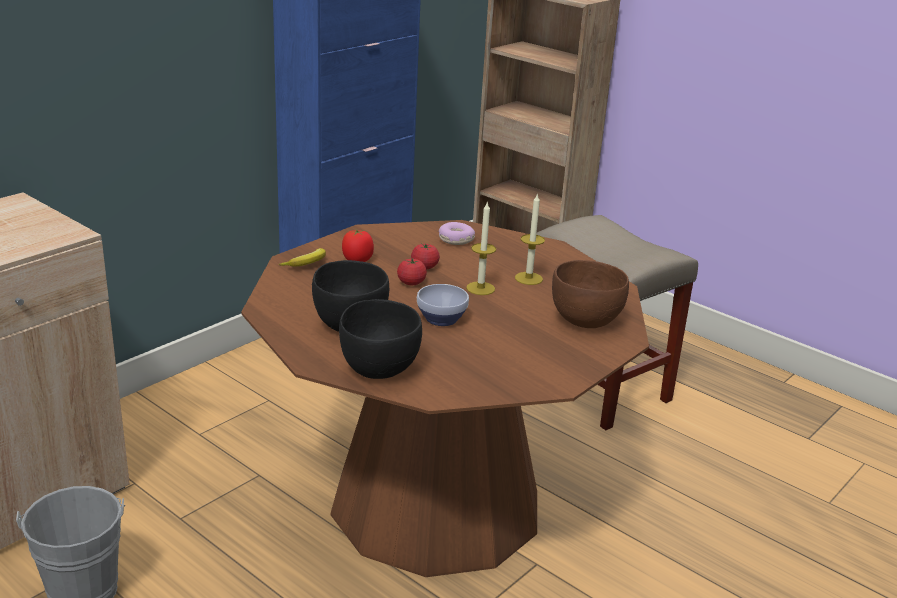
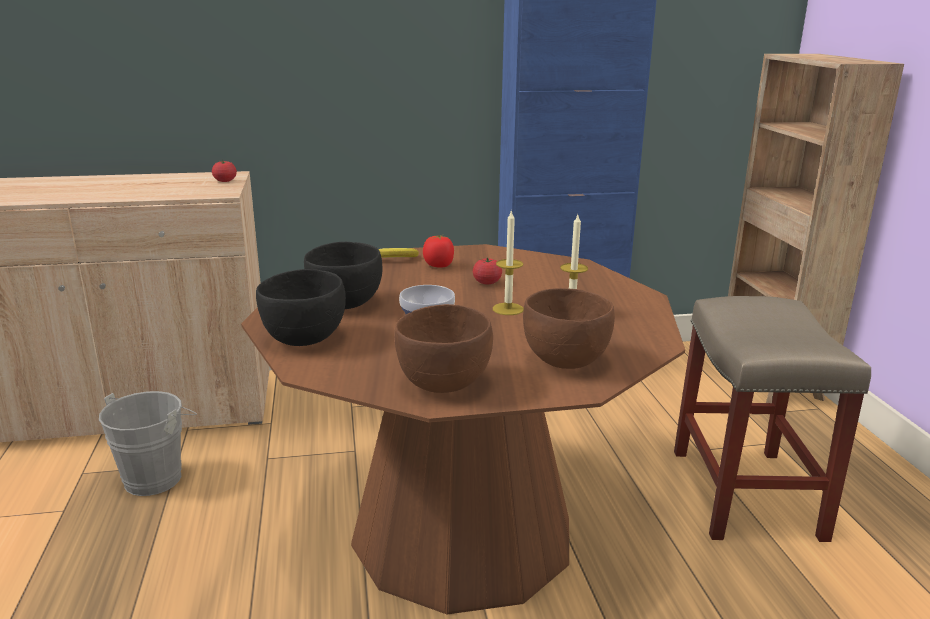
camera: 40 degrees right, 5 degrees down
tomato [397,259,427,285] -> tomato moved to [212,160,237,182]
donut [439,222,475,245] -> none
none -> brown bowl [394,304,493,393]

